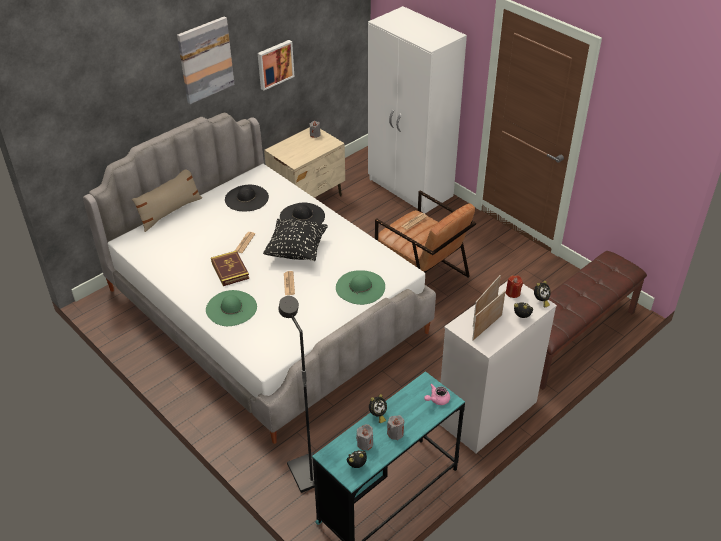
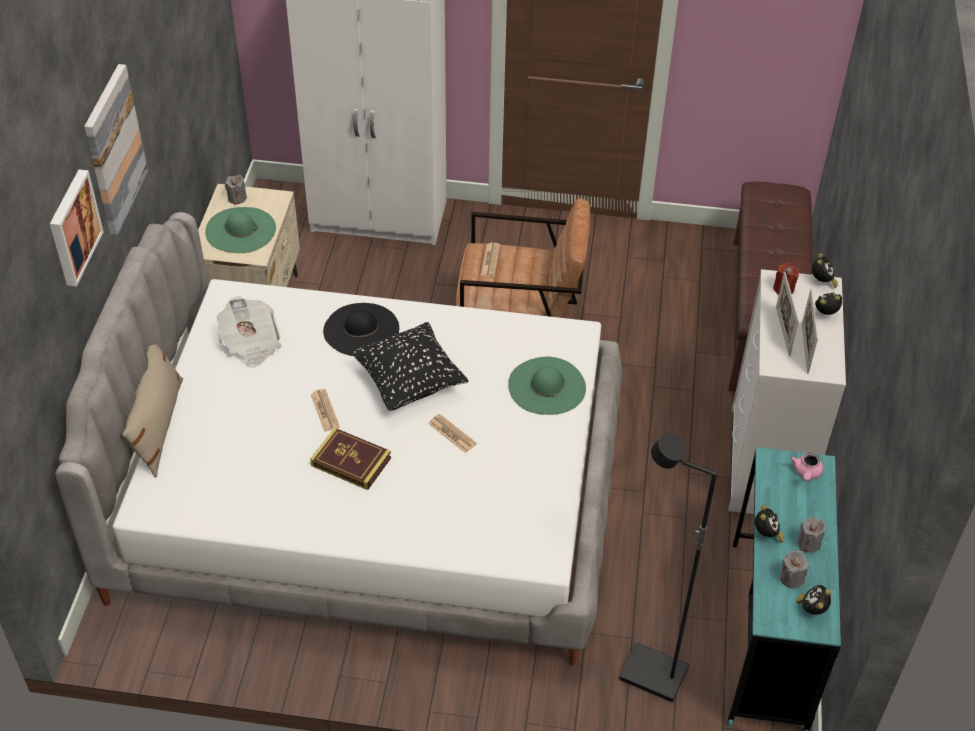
camera: 40 degrees left, 5 degrees up
green hat [206,290,257,326] -> green hat moved to [205,207,276,253]
black hat [225,185,269,211] -> newspaper [217,296,281,368]
picture [258,40,294,90] -> picture moved to [50,169,104,286]

